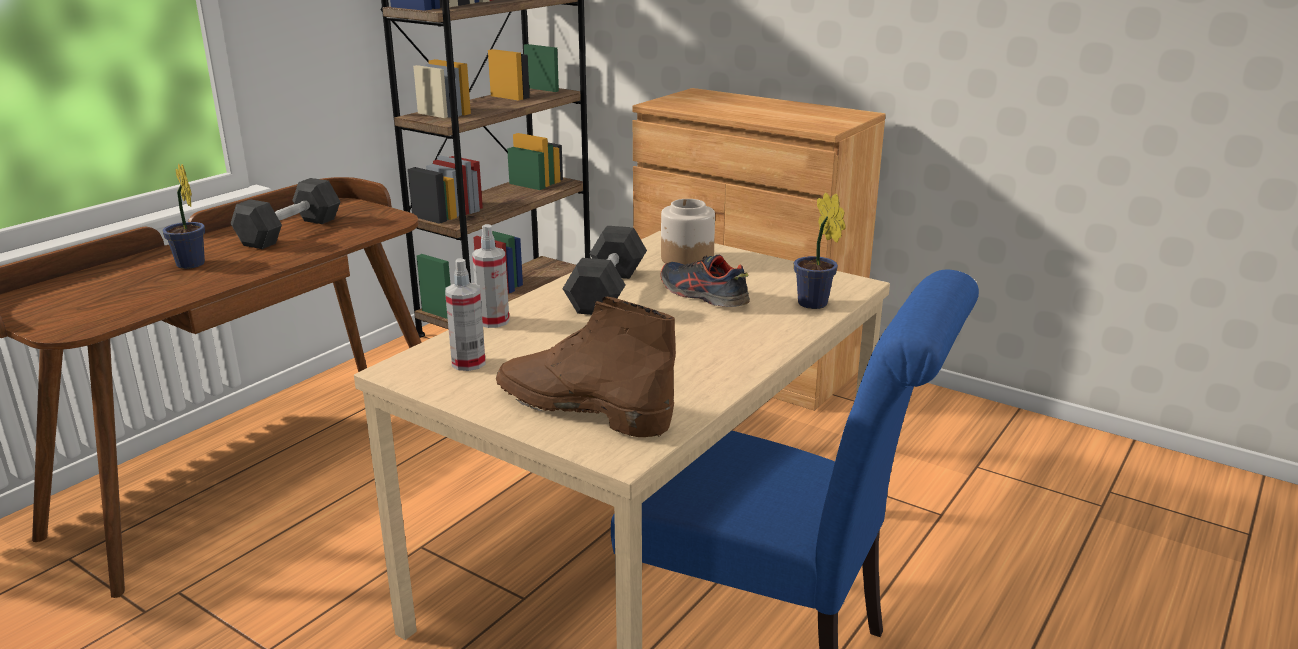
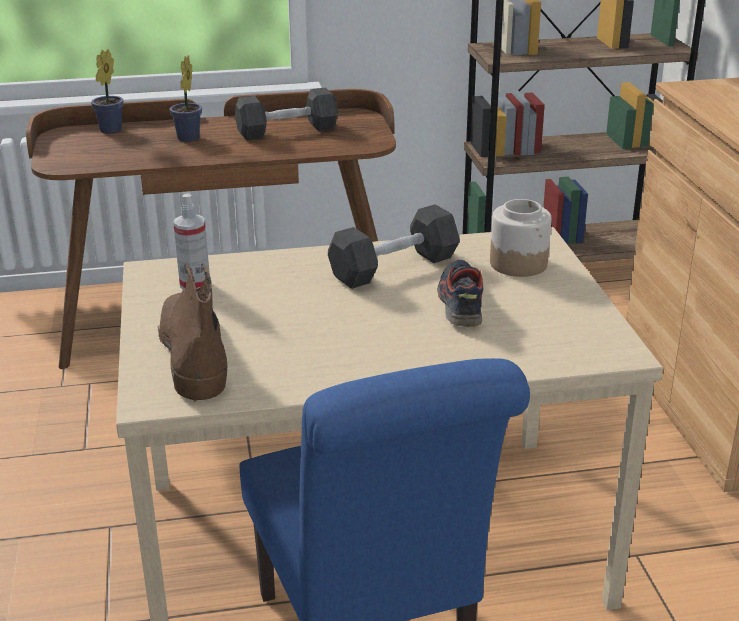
camera: 45 degrees right, 5 degrees up
spray bottle [472,224,510,328] -> none
potted plant [794,192,846,309] -> potted plant moved to [91,49,124,134]

